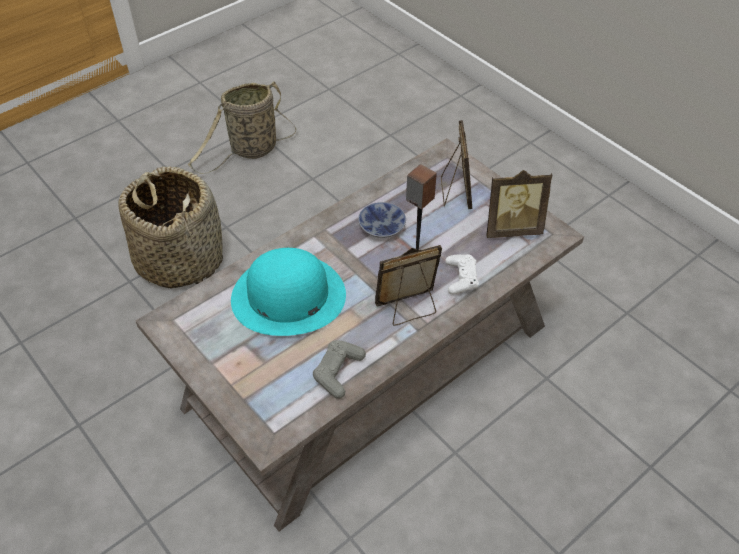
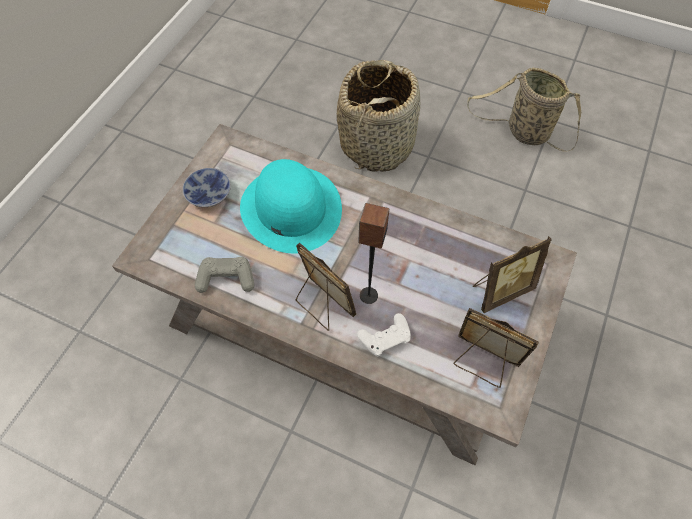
camera: 65 degrees right, 10 degrees up
bowl [358,202,406,238] -> bowl moved to [183,168,231,207]
picture frame [486,170,553,238] -> picture frame turned 150 degrees clockwise [453,308,539,388]

